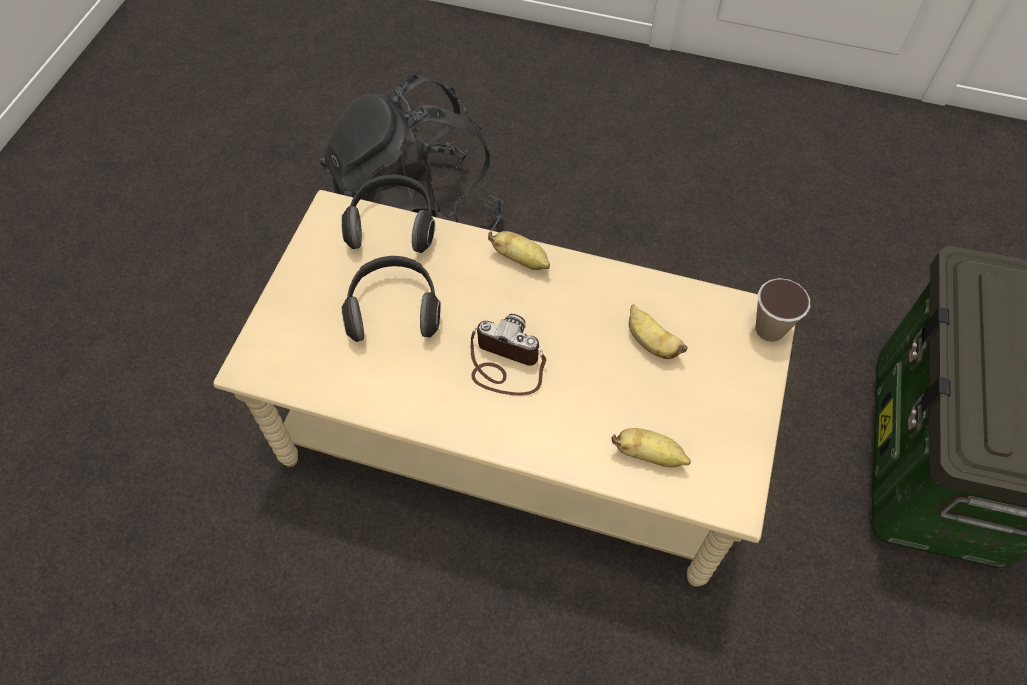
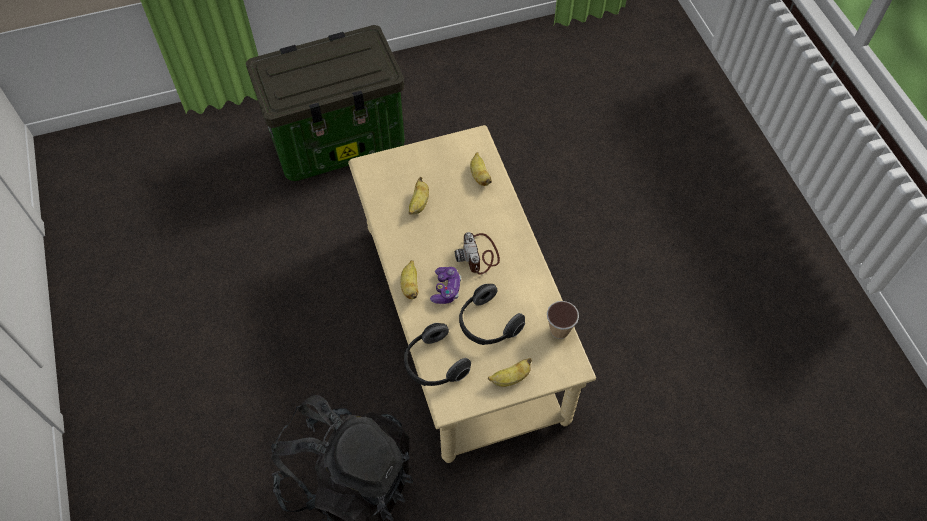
camera: 125 degrees left, 0 degrees up
cup [756,278,810,342] -> cup moved to [547,301,579,339]
none -> game controller [430,267,461,304]
none -> banana [488,358,532,387]

